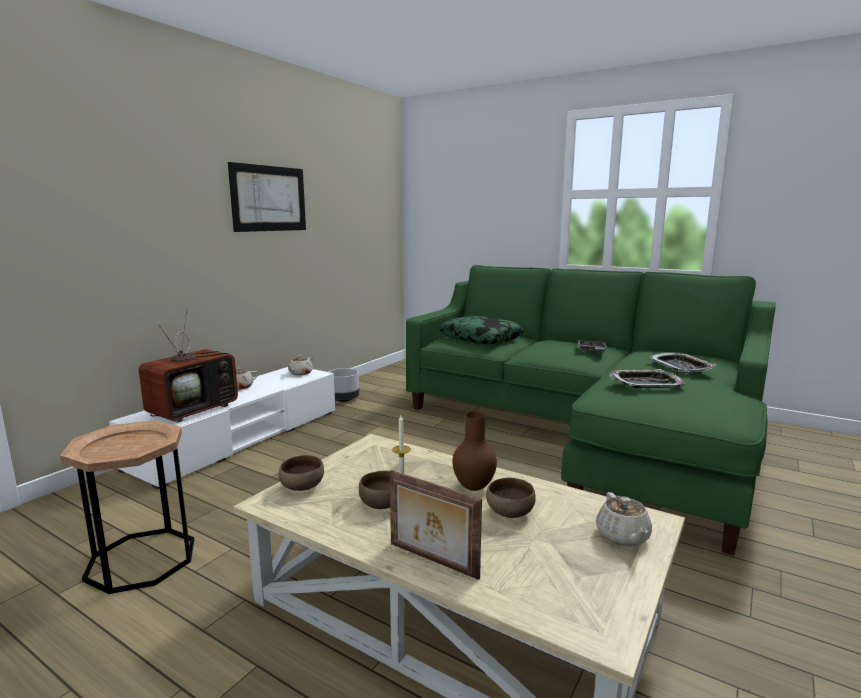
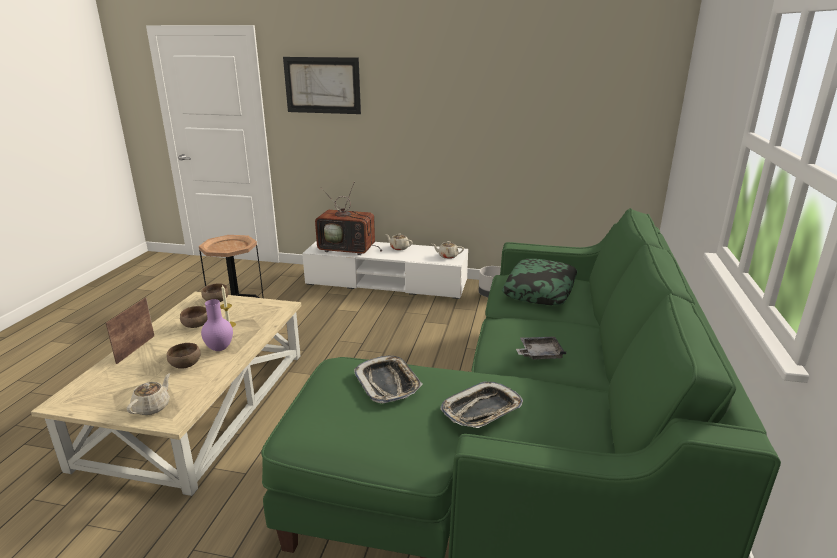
camera: 70 degrees right, 10 degrees up
picture [228,162,306,232] -> picture moved to [283,57,361,114]
brown vase [452,411,497,491] -> purple vase [201,299,233,351]
beige teapot [596,492,652,546] -> beige teapot turned 135 degrees clockwise [126,373,170,415]

